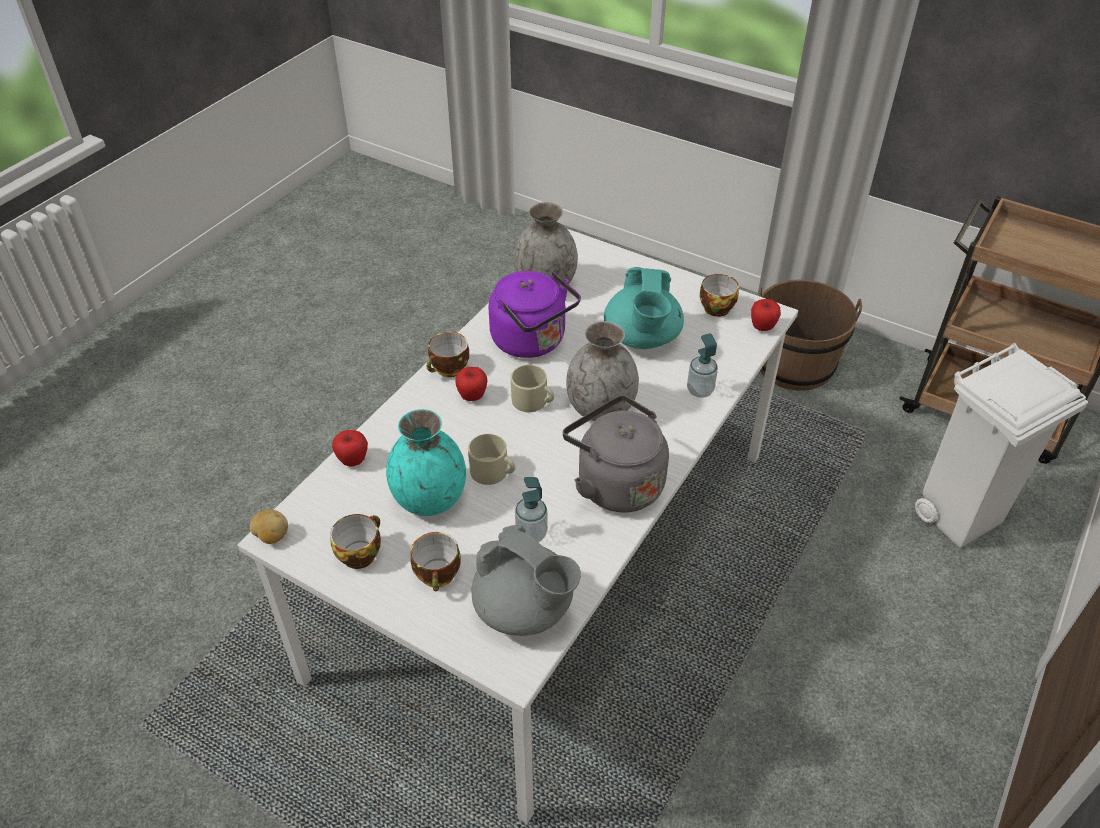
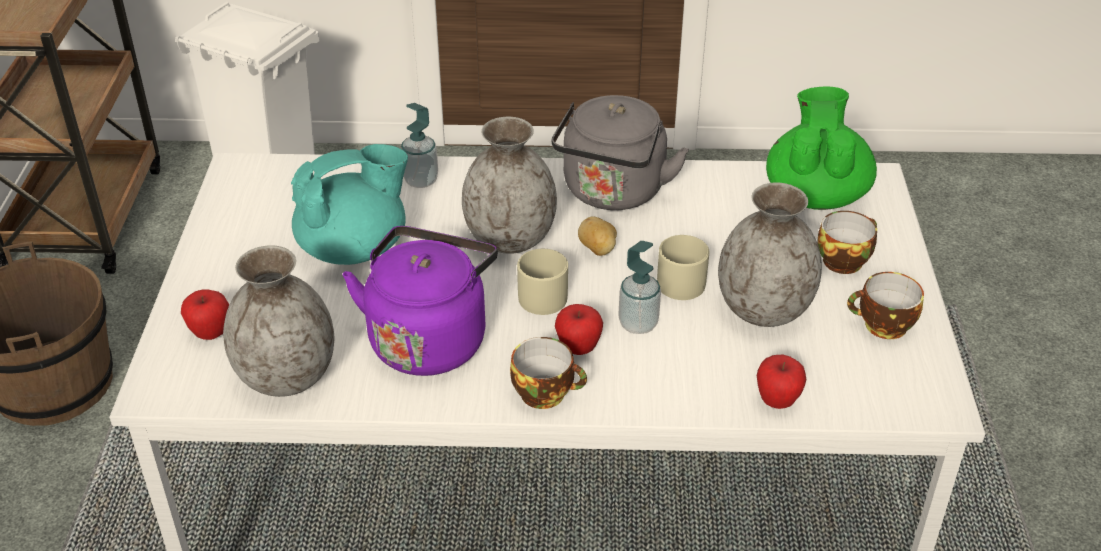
camera: 120 degrees left, 5 degrees down
potato [250,509,288,544] -> potato moved to [578,216,617,256]
turquoise vase [386,409,466,516] -> grey vase [718,183,822,327]
grey teapot [471,525,581,636] -> green teapot [766,86,877,210]
soap dispenser [515,477,548,542] -> soap dispenser moved to [618,241,661,334]
cup [700,274,739,317] -> none
apple [751,299,781,331] -> apple moved to [181,290,229,340]

